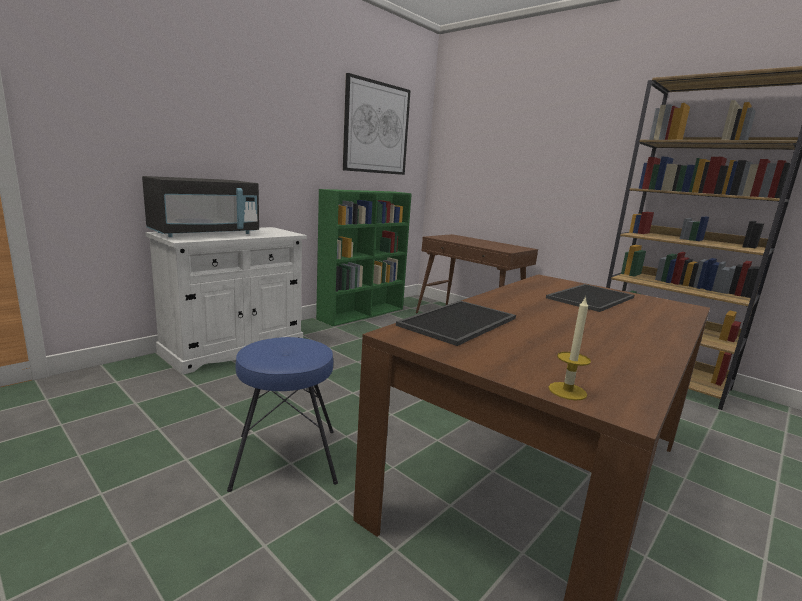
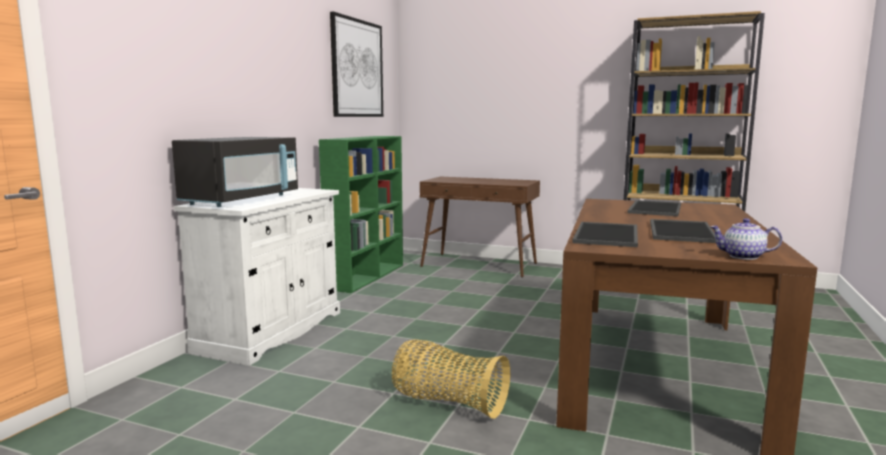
camera: 20 degrees left, 5 degrees down
blue stool [227,337,338,492] -> basket [392,339,510,419]
candle [548,296,591,400] -> teapot [711,218,782,260]
none -> tray [650,219,716,243]

